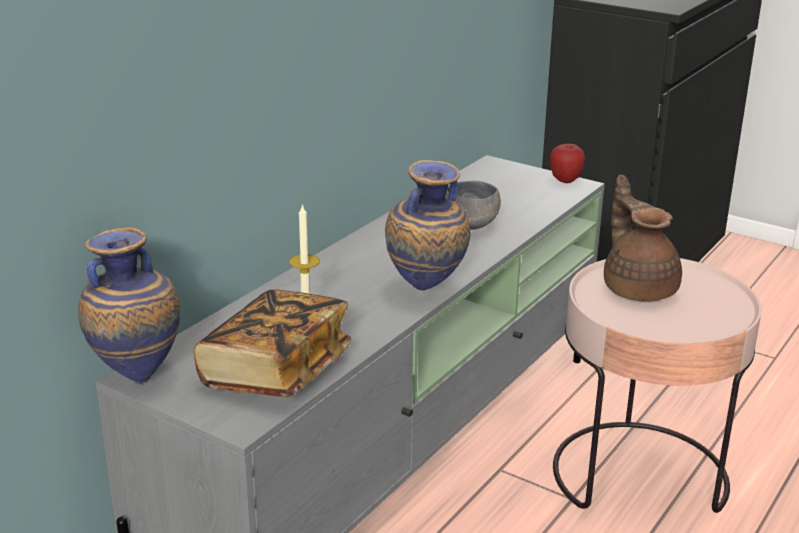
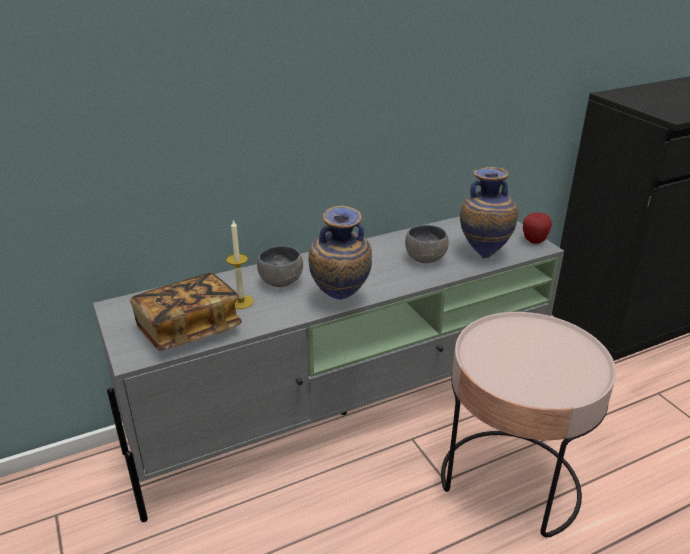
camera: 30 degrees right, 5 degrees up
vase [78,227,180,384] -> vase moved to [460,167,518,258]
brown teapot [604,175,682,301] -> none
none -> grey bowl [257,246,303,287]

